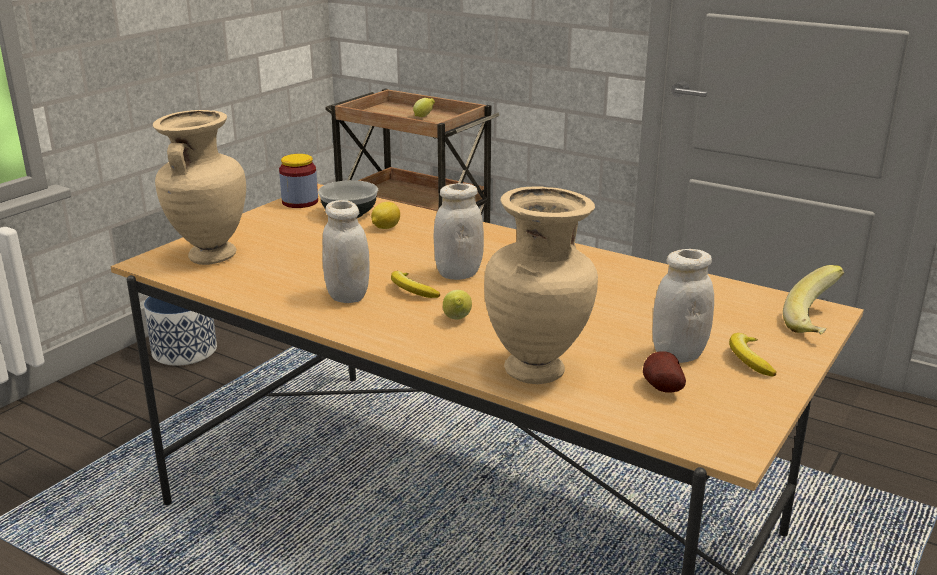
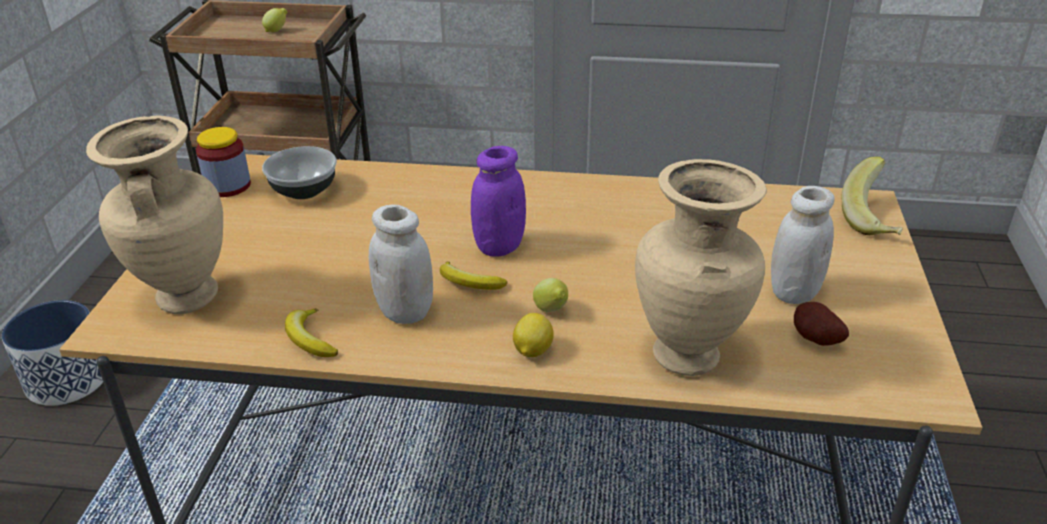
camera: 25 degrees left, 10 degrees up
lemon [371,202,400,229] -> lemon moved to [513,313,554,357]
white jar [434,183,484,280] -> purple jar [471,146,526,256]
banana [729,333,776,377] -> banana moved to [285,308,338,357]

